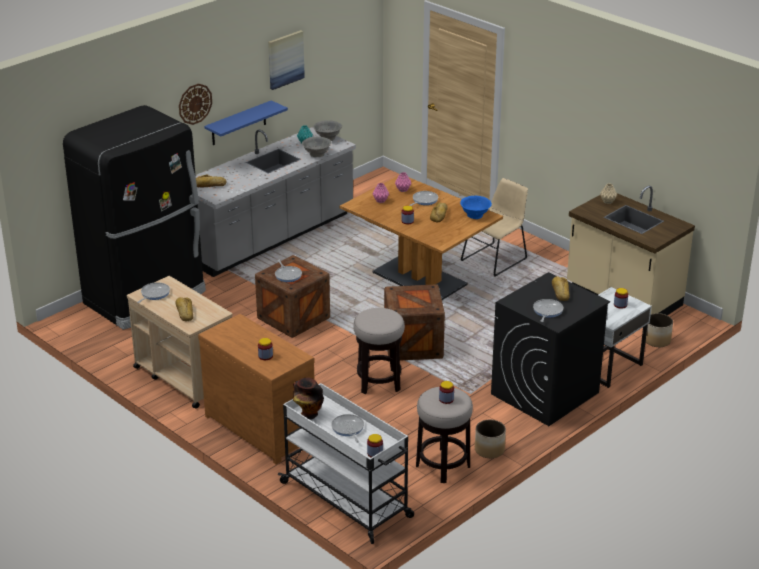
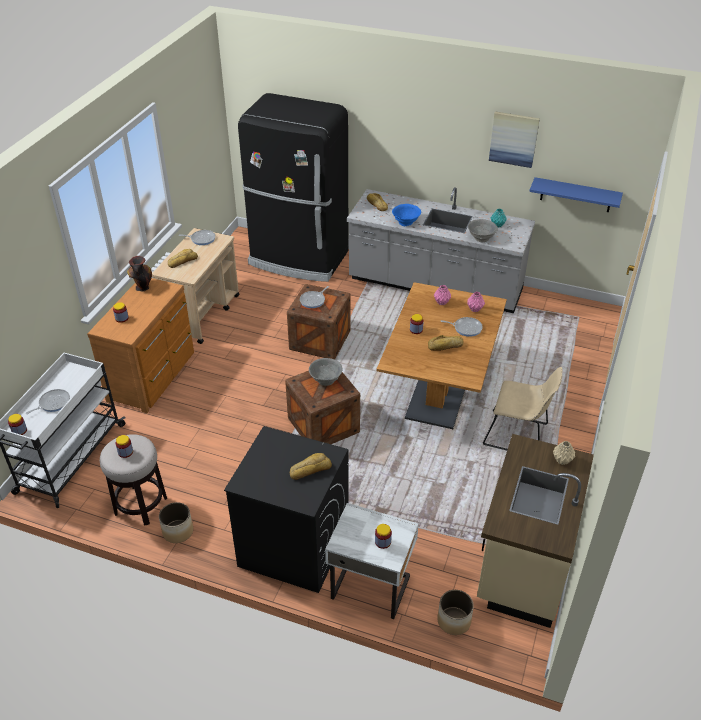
camera: 65 degrees right, 10 degrees up
wall clock [179,84,212,125] -> none
blue shelf [204,100,288,145] -> blue shelf moved to [529,177,623,212]
vase [293,378,324,420] -> vase moved to [127,256,152,291]
grey bowl [313,120,342,140] -> grey bowl moved to [309,358,342,386]
stool [353,308,405,394] -> none
blue bowl [460,196,492,219] -> blue bowl moved to [392,204,421,226]
frying pan [533,299,563,322] -> none

